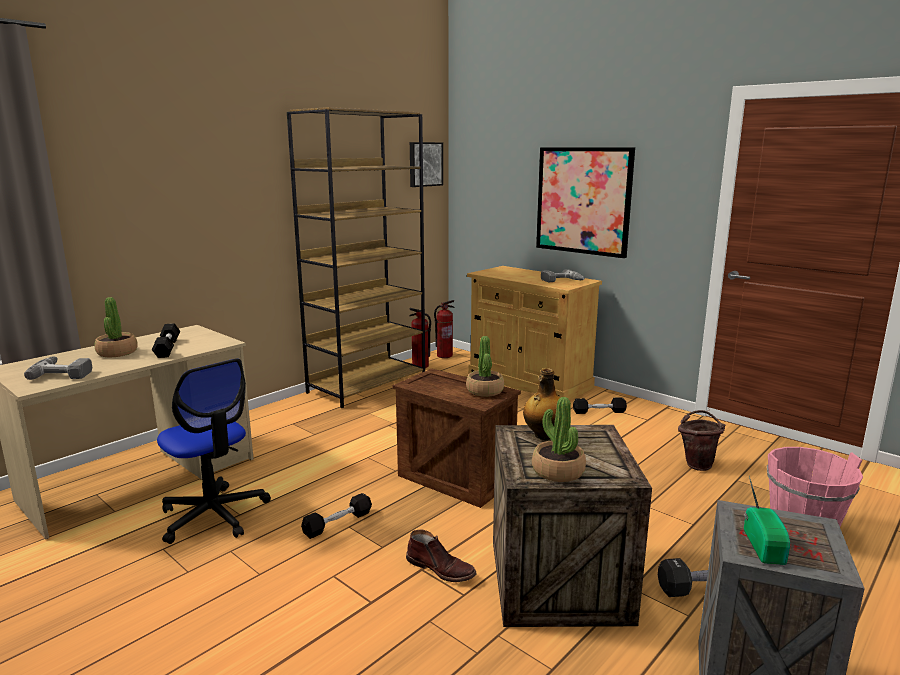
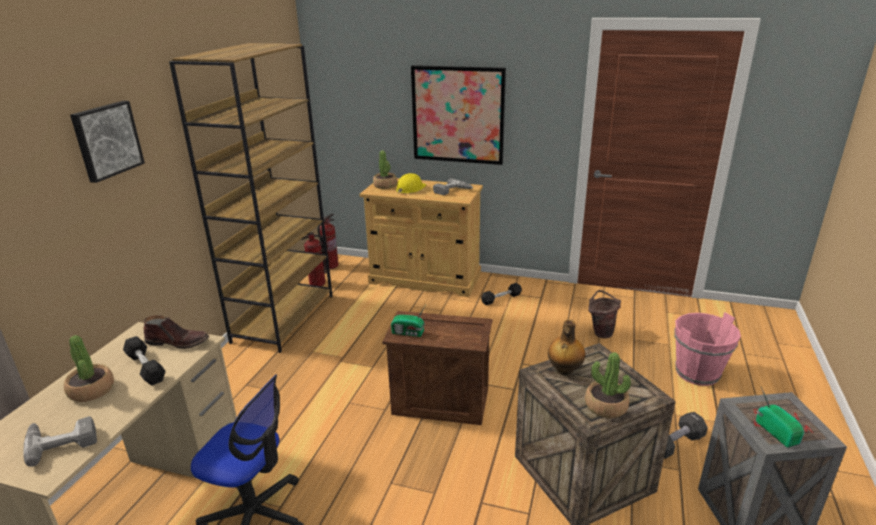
camera: 25 degrees left, 10 degrees up
black dumbbell [301,493,372,539] -> none
brown boot [406,530,477,582] -> brown boot moved to [144,315,209,349]
picture [410,142,443,187] -> picture moved to [70,101,145,183]
potted plant [466,336,504,397] -> potted plant moved to [373,150,397,189]
none -> radio [391,305,426,337]
none -> yellow hard hat [396,173,426,193]

